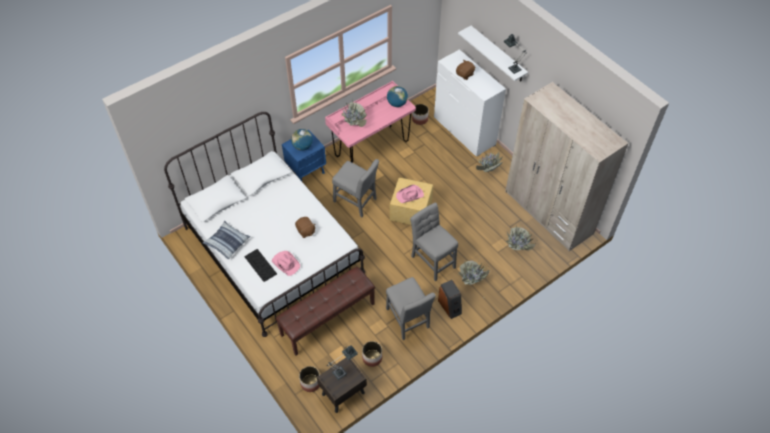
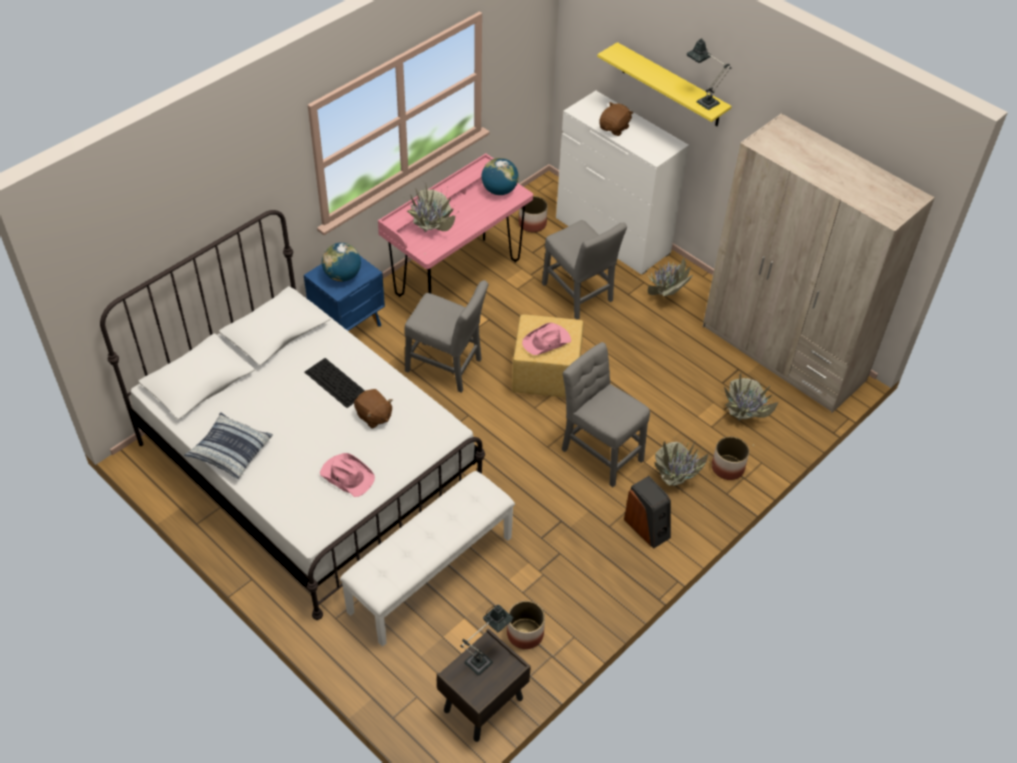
camera: 10 degrees left, 5 degrees down
keyboard [244,249,277,282] -> keyboard moved to [305,358,365,408]
brown bench [276,267,375,355] -> white bench [340,471,515,647]
planter [299,366,320,392] -> planter moved to [712,437,749,480]
grey chair [386,277,436,340] -> grey chair moved to [542,220,627,320]
white shelf [458,26,528,81] -> yellow shelf [597,42,732,126]

